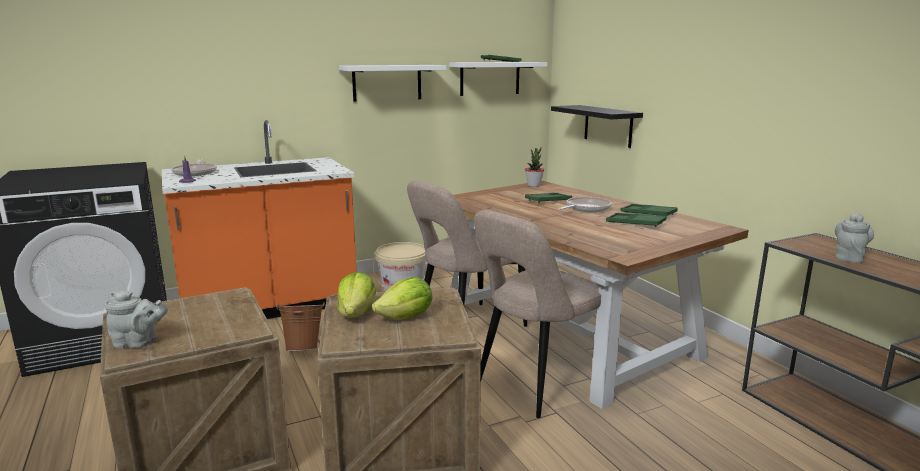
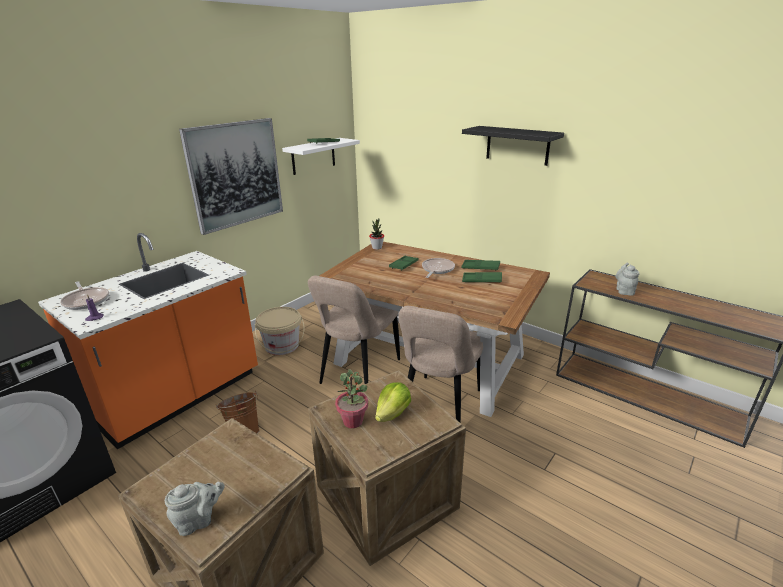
camera: 25 degrees left, 10 degrees up
lettuce [337,272,376,318] -> potted plant [335,369,368,428]
white shelf [339,65,446,102] -> picture [179,118,283,235]
black shelf [551,105,643,148] -> black shelf moved to [462,126,564,166]

